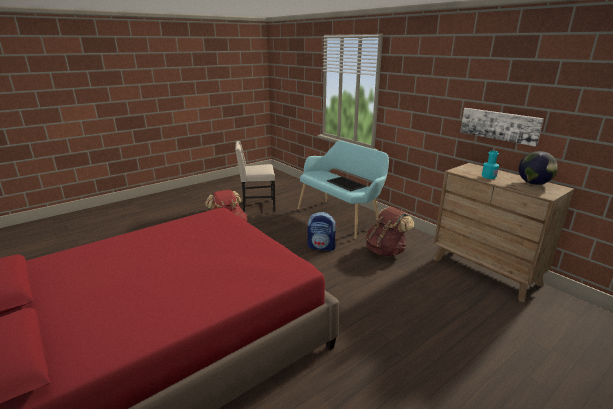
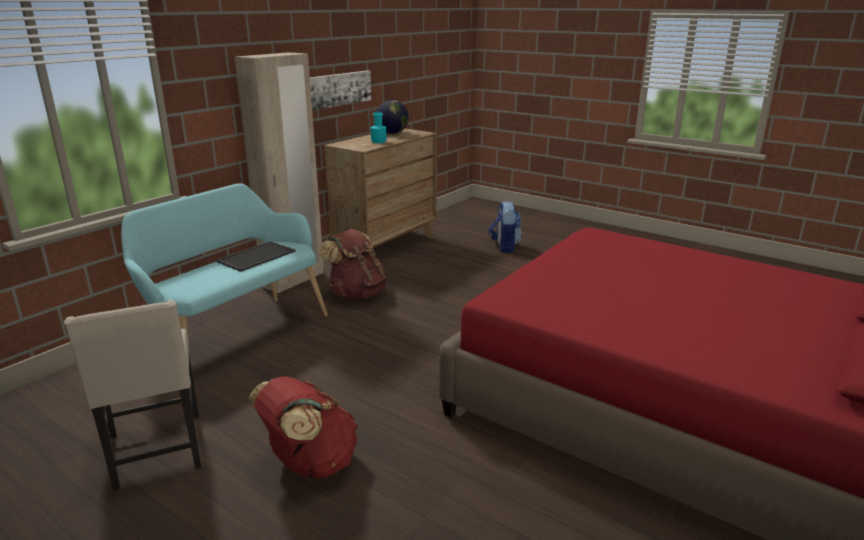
camera: 105 degrees left, 0 degrees up
backpack [308,212,337,251] -> backpack moved to [488,201,522,253]
none -> beige wardrobe [234,52,324,293]

